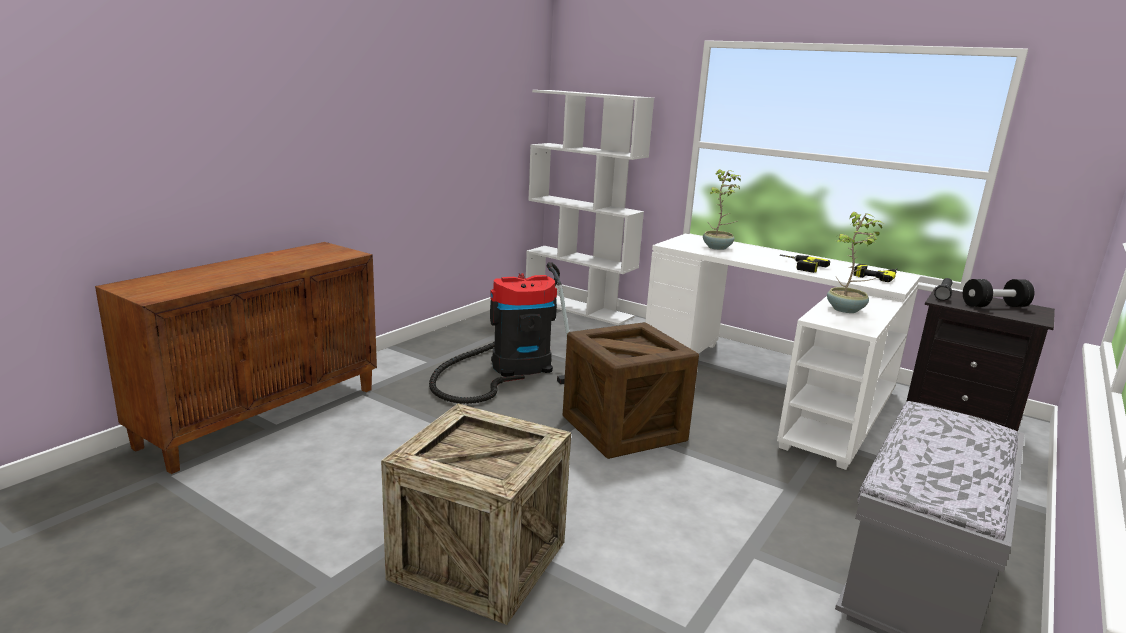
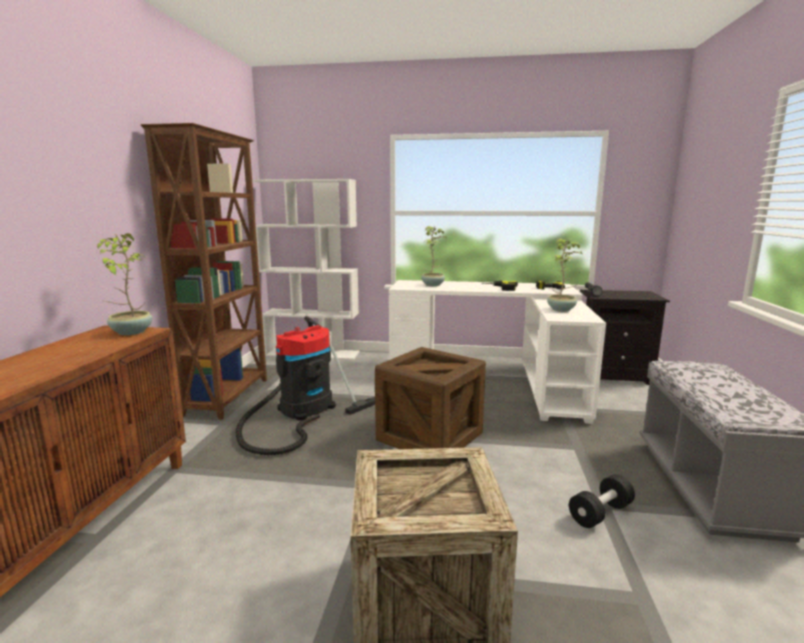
camera: 25 degrees left, 5 degrees down
black dumbbell [963,279,1034,307] -> black dumbbell moved to [569,474,635,528]
none -> potted plant [97,233,152,335]
none -> brown bookcase [141,123,267,420]

